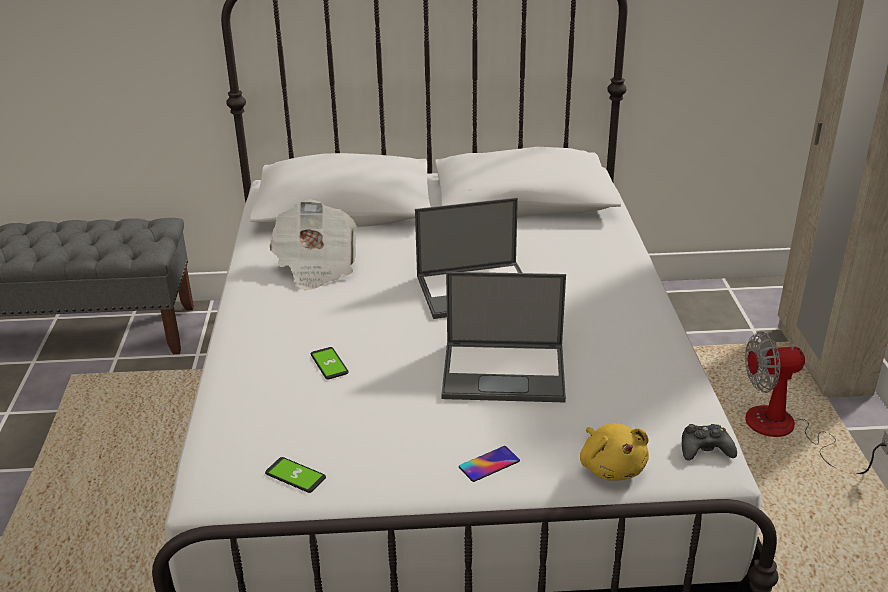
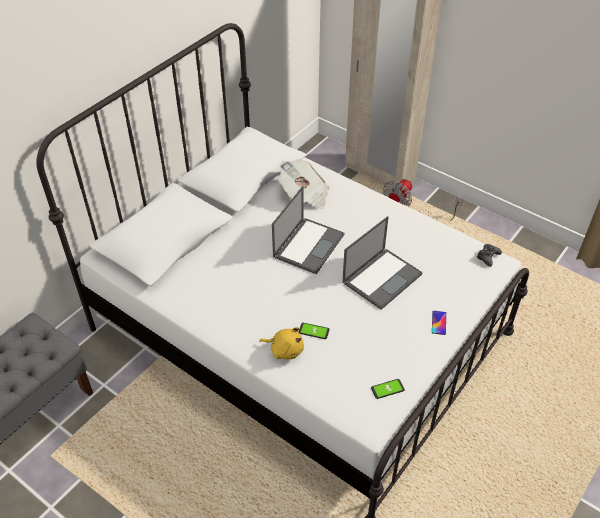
camera: 50 degrees left, 15 degrees up
newspaper [269,199,357,291] -> newspaper moved to [279,159,329,209]
yellow plush toy [580,423,649,480] -> yellow plush toy moved to [259,327,304,360]

